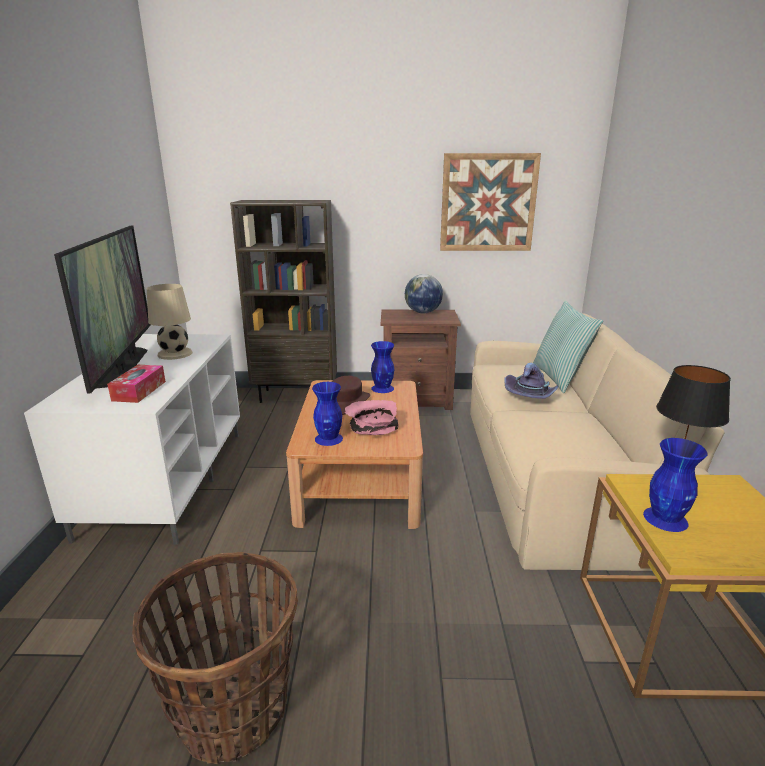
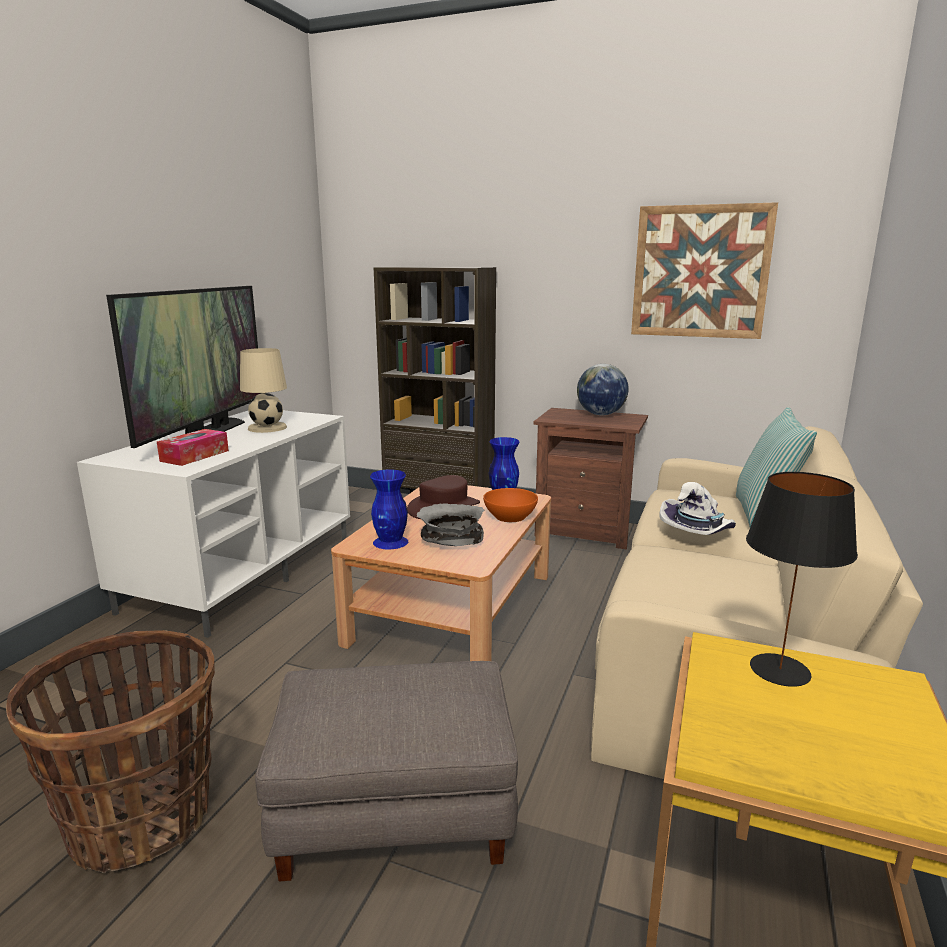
camera: 20 degrees right, 5 degrees down
pink bowl [345,400,399,435] -> grey bowl [416,503,484,546]
purple hat [504,363,558,399] -> white hat [659,482,736,535]
blue vase [643,438,708,532] -> none
none -> grey ottoman [255,661,518,881]
none -> orange bowl [483,488,538,522]

